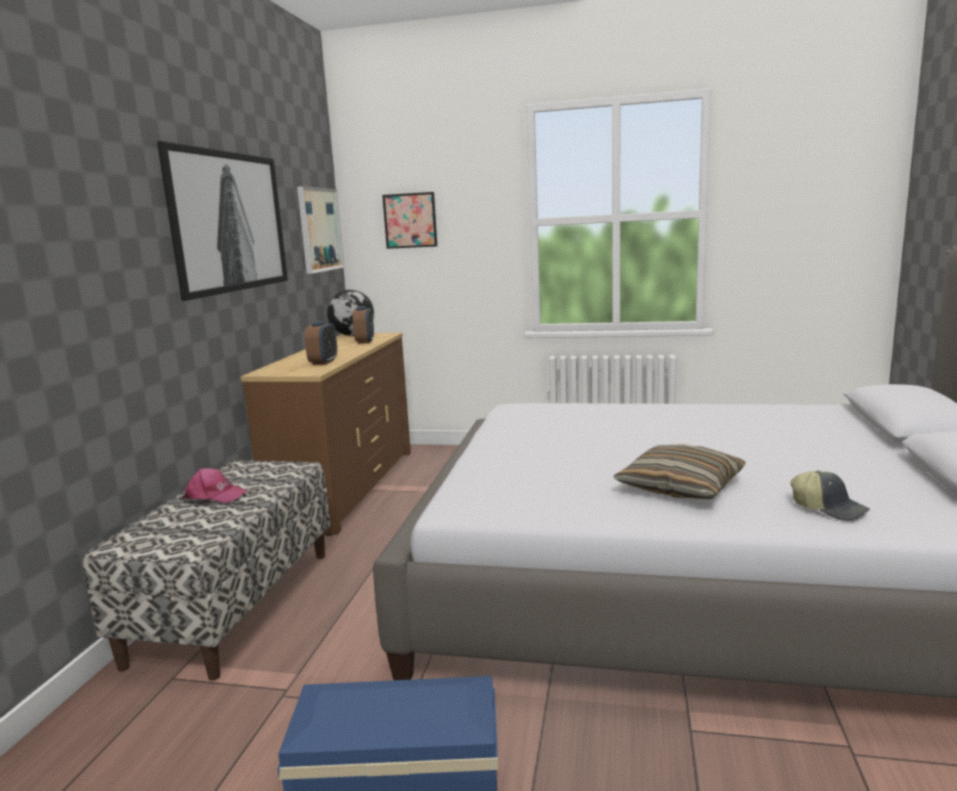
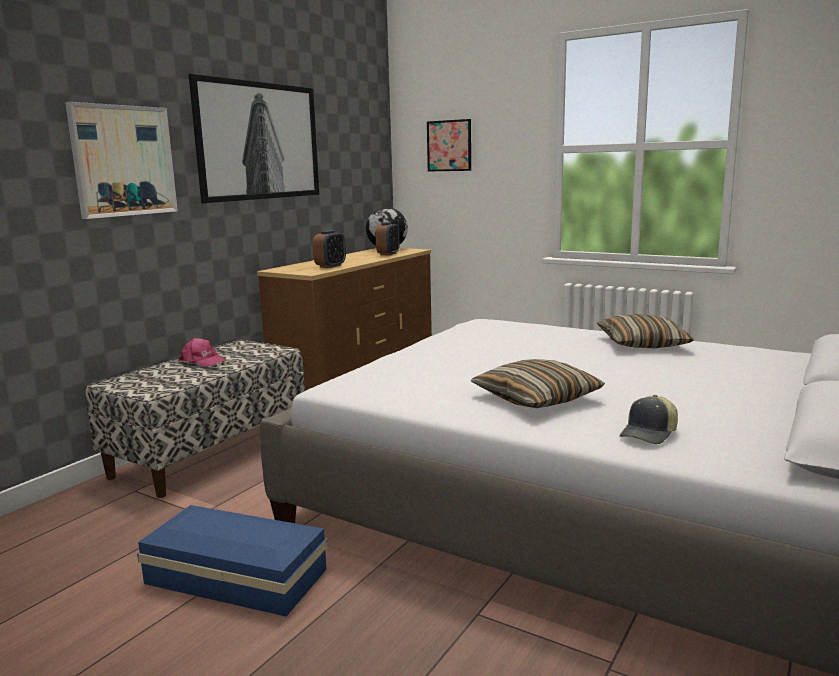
camera: 20 degrees right, 0 degrees up
picture [297,186,345,274] -> picture moved to [65,102,178,219]
cap [791,471,870,521] -> cap turned 60 degrees clockwise [619,395,678,444]
none -> pillow [597,314,695,348]

